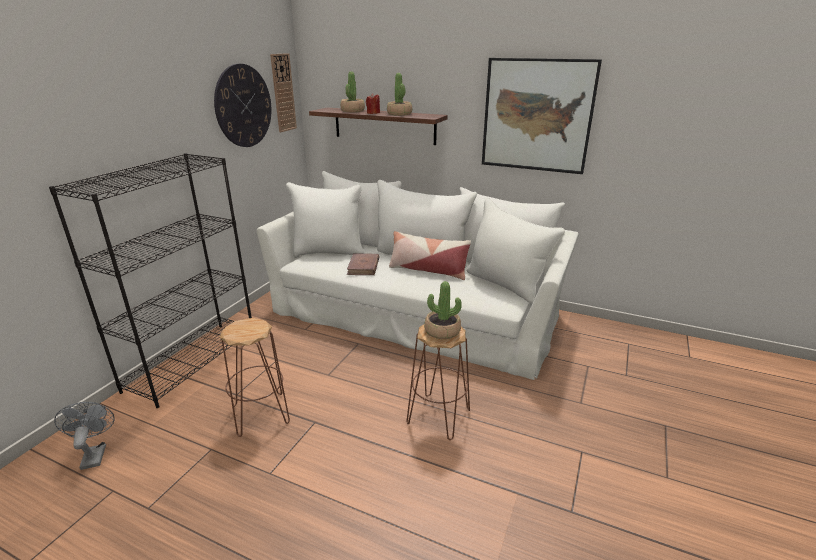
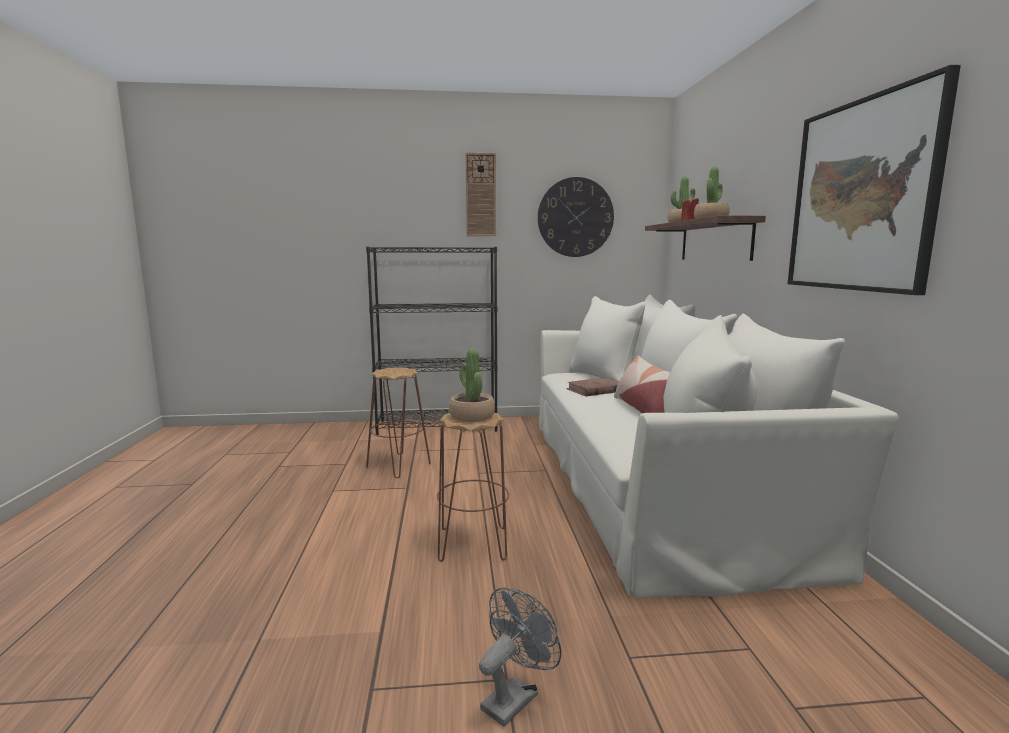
camera: 60 degrees right, 15 degrees down
grey fan [54,402,114,470] -> grey fan moved to [479,587,561,727]
wall clock [270,53,297,132] -> wall clock moved to [466,153,496,236]

